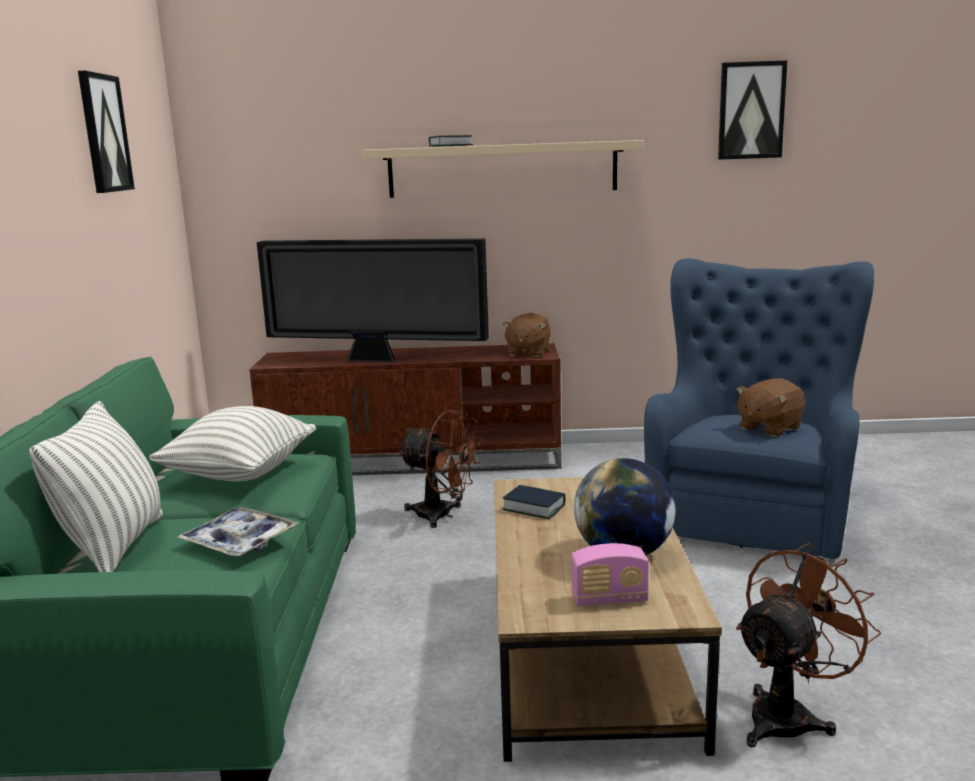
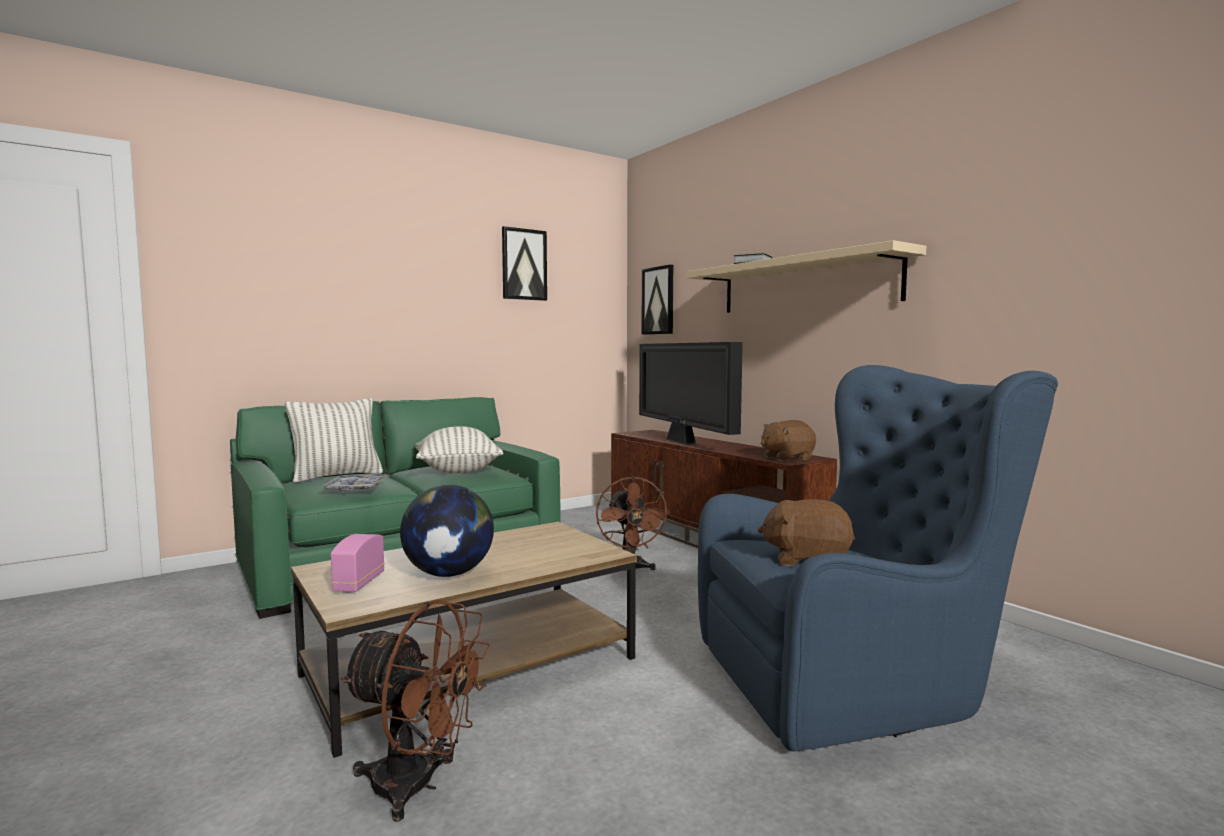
camera: 55 degrees right, 10 degrees down
book [503,485,565,519] -> none
radio [571,543,649,606] -> radio turned 45 degrees clockwise [331,534,385,593]
picture [718,60,787,160] -> picture moved to [641,265,673,335]

